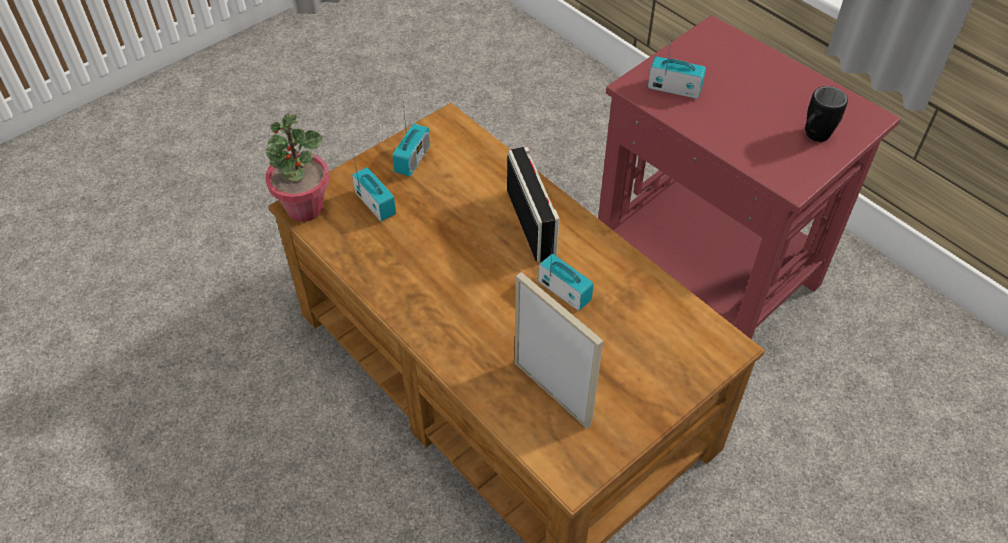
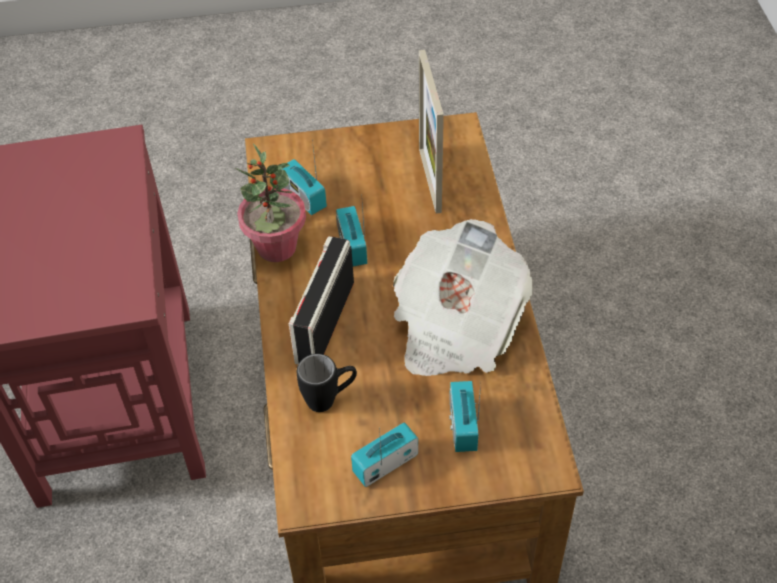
camera: 145 degrees left, 0 degrees up
potted plant [265,113,330,222] -> potted plant moved to [234,144,306,262]
radio [648,32,706,99] -> radio moved to [282,139,327,215]
black mug [805,86,848,142] -> black mug moved to [297,354,357,412]
none -> newspaper [393,219,533,376]

